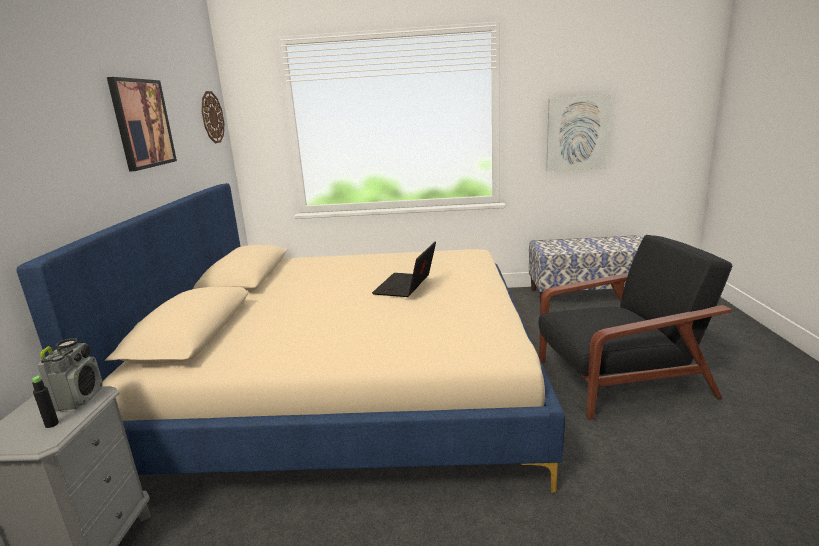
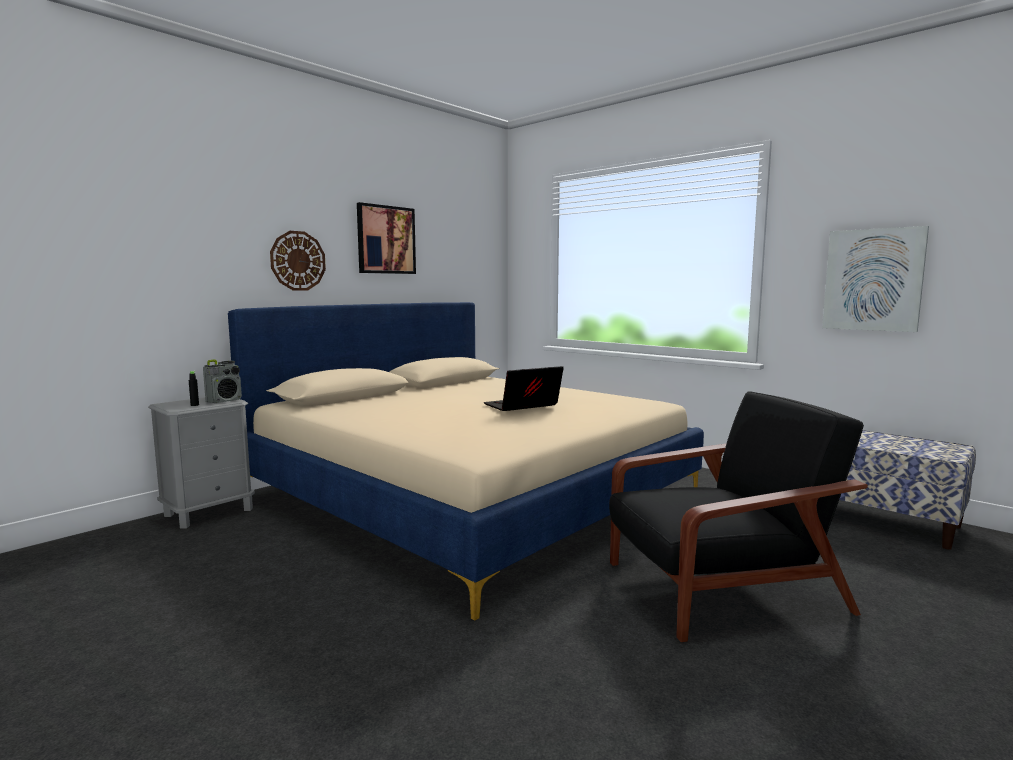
camera: 40 degrees right, 10 degrees down
wall clock [201,91,224,143] -> wall clock moved to [270,231,326,291]
black armchair [538,235,732,420] -> black armchair turned 45 degrees counterclockwise [609,392,868,642]

